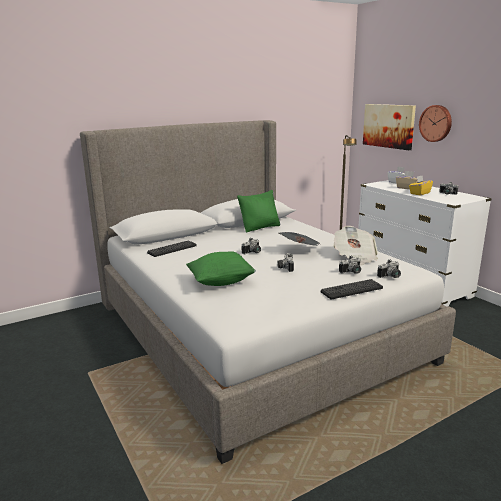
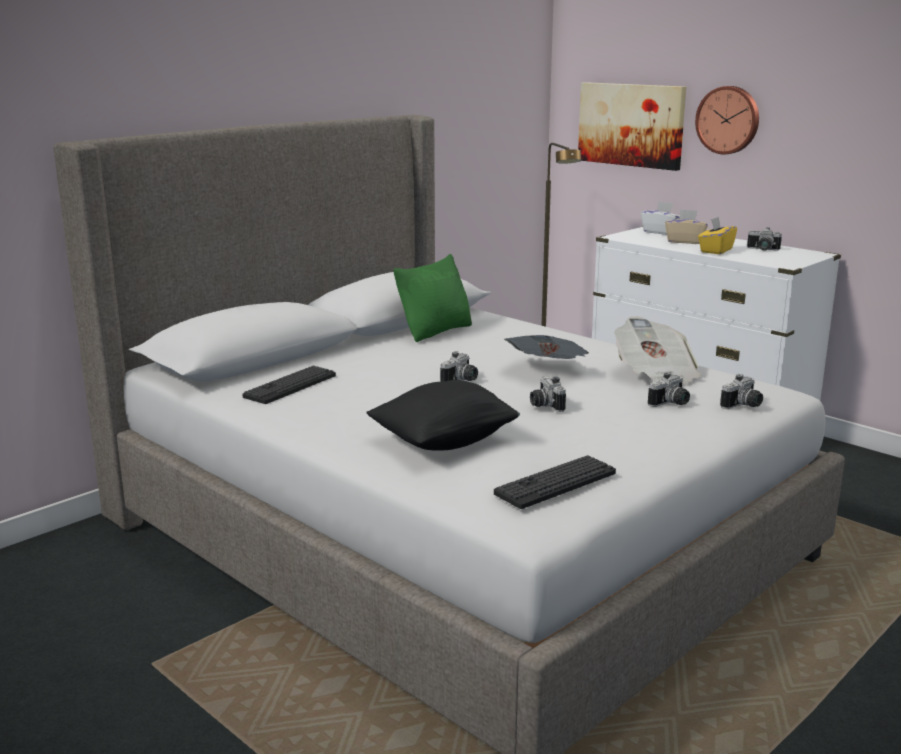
camera: 15 degrees left, 0 degrees up
green pillow [186,251,256,286] -> black pillow [367,380,520,450]
keyboard [321,279,383,300] -> keyboard moved to [494,455,616,509]

